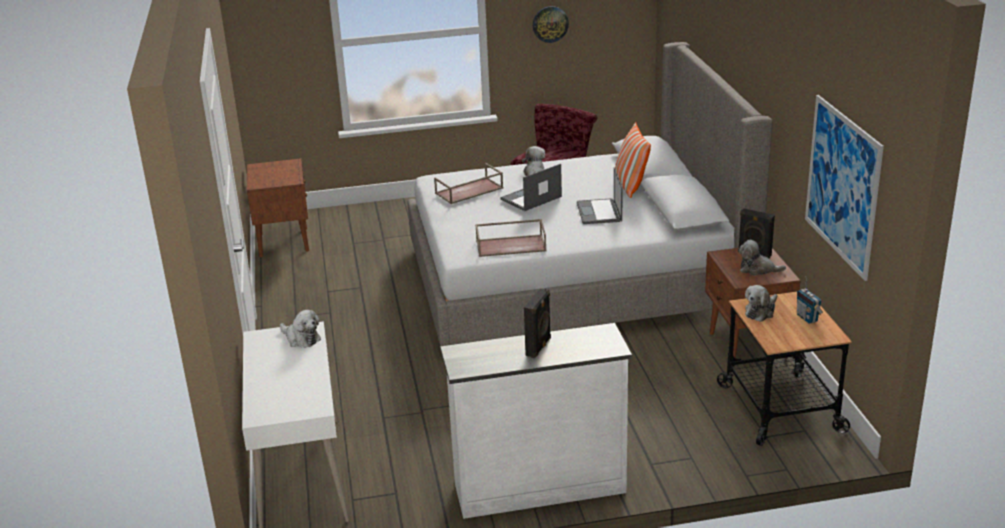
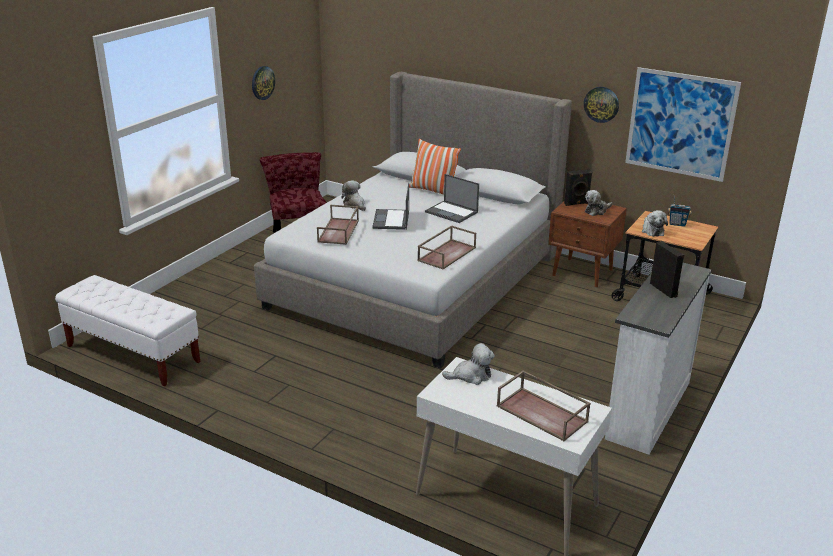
camera: 50 degrees left, 0 degrees up
brown nightstand [247,158,309,257] -> white bench [55,275,200,386]
none -> brown tray [497,371,591,441]
none -> wall clock [584,87,619,123]

